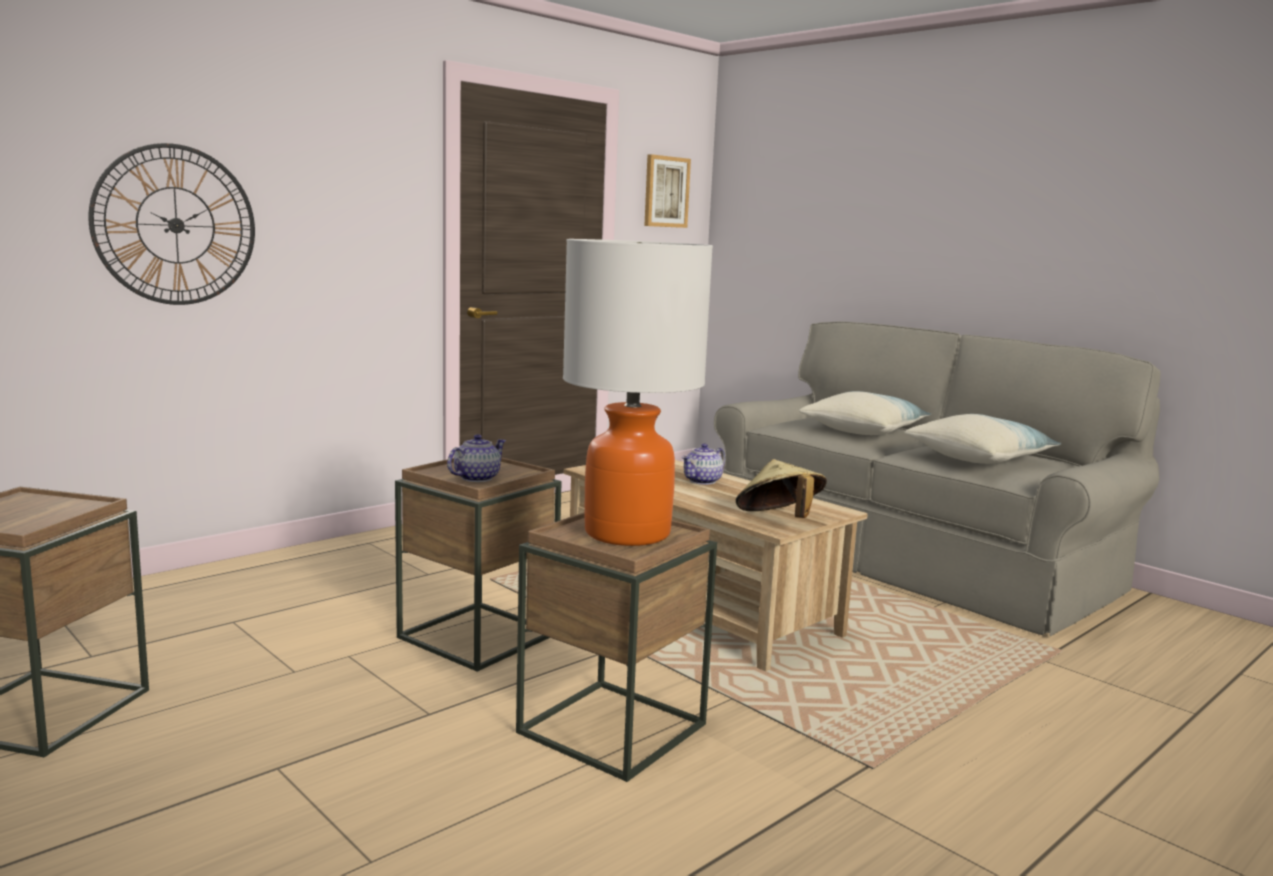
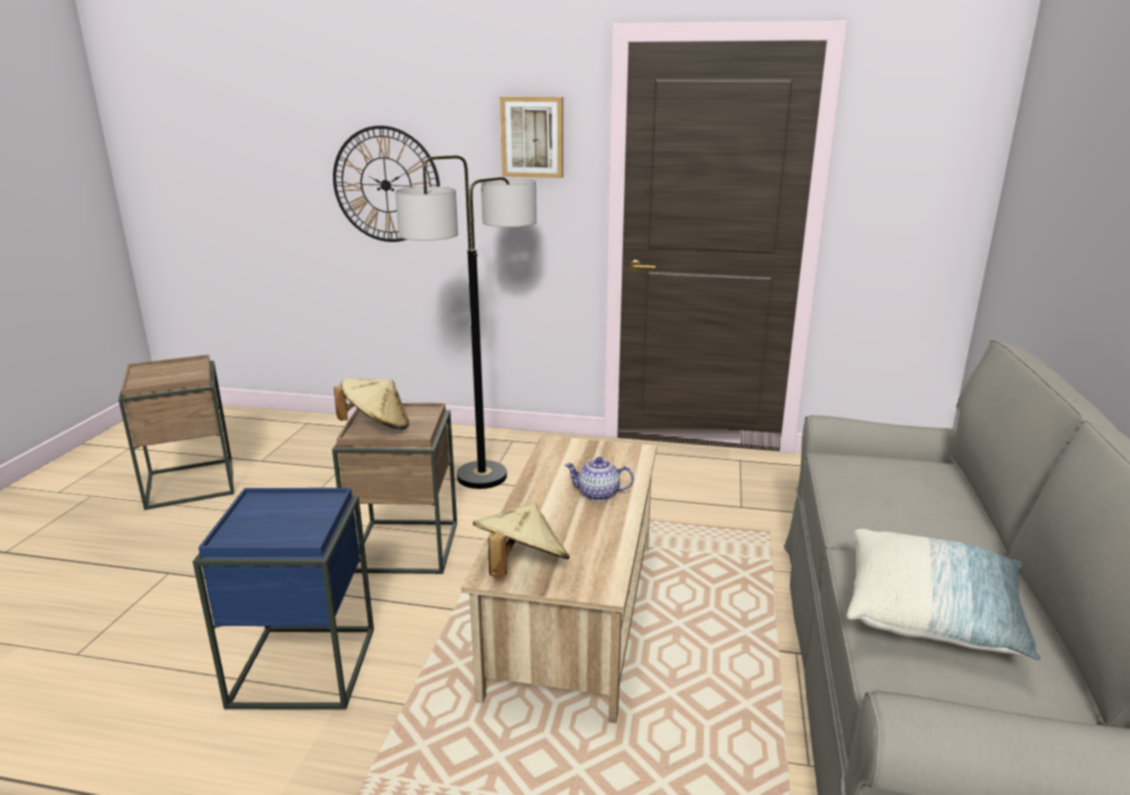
camera: 55 degrees right, 10 degrees up
teapot [447,434,506,482] -> beige hat [334,378,409,429]
brown side table [516,512,717,782] -> blue side table [193,488,374,710]
table lamp [563,239,713,546] -> none
picture [644,154,691,228] -> picture moved to [500,97,563,178]
pillow [799,391,931,435] -> none
none -> floor lamp [395,155,537,489]

